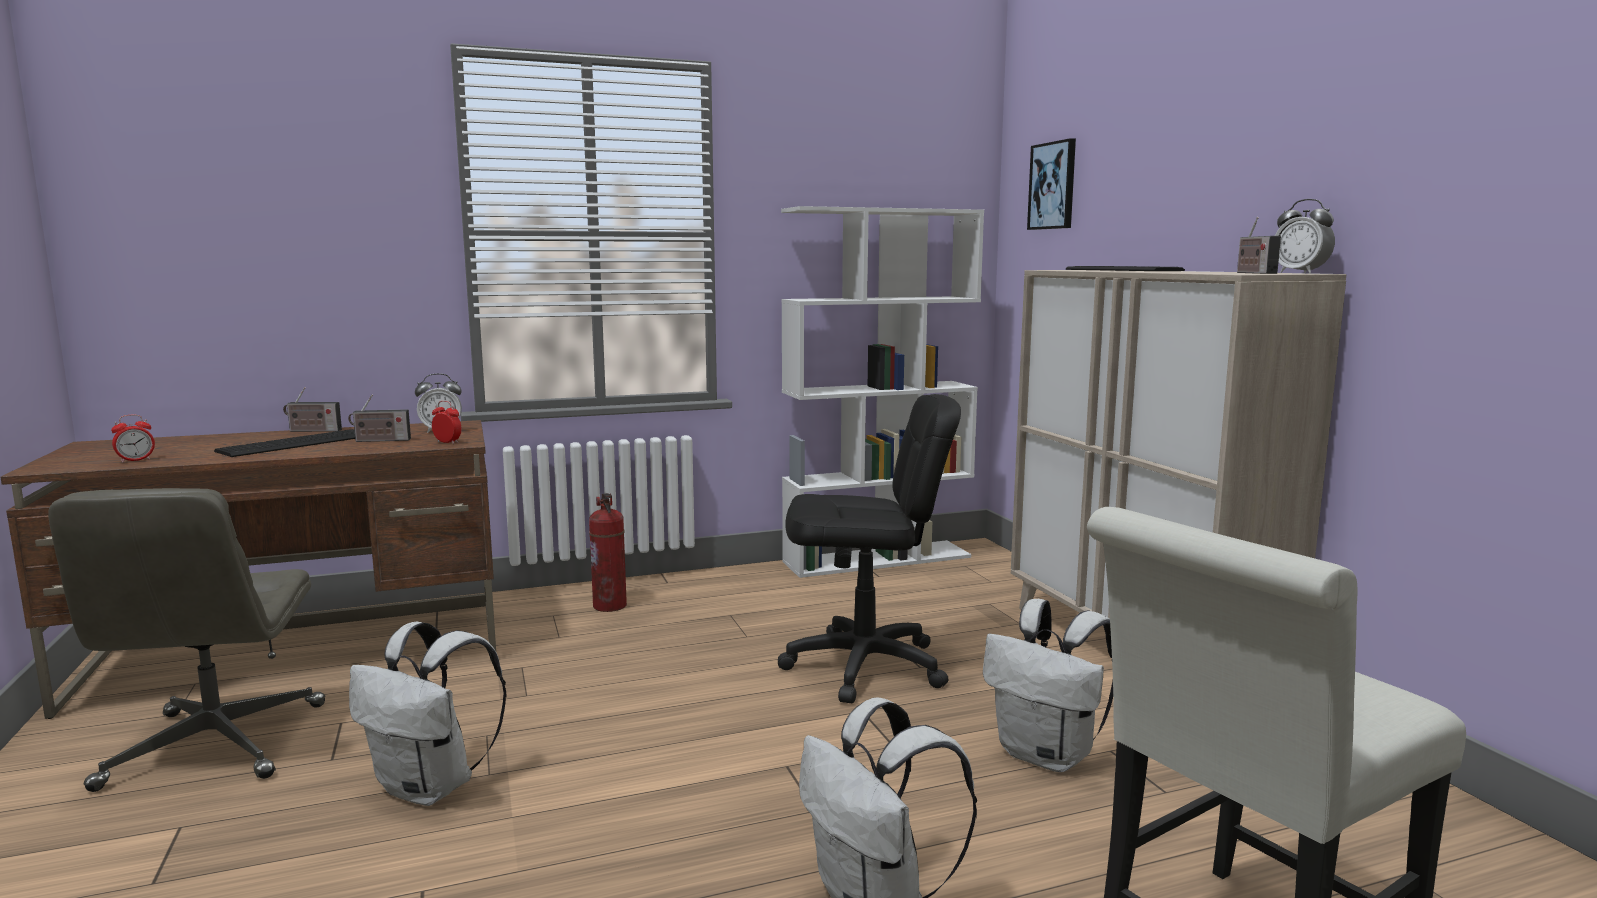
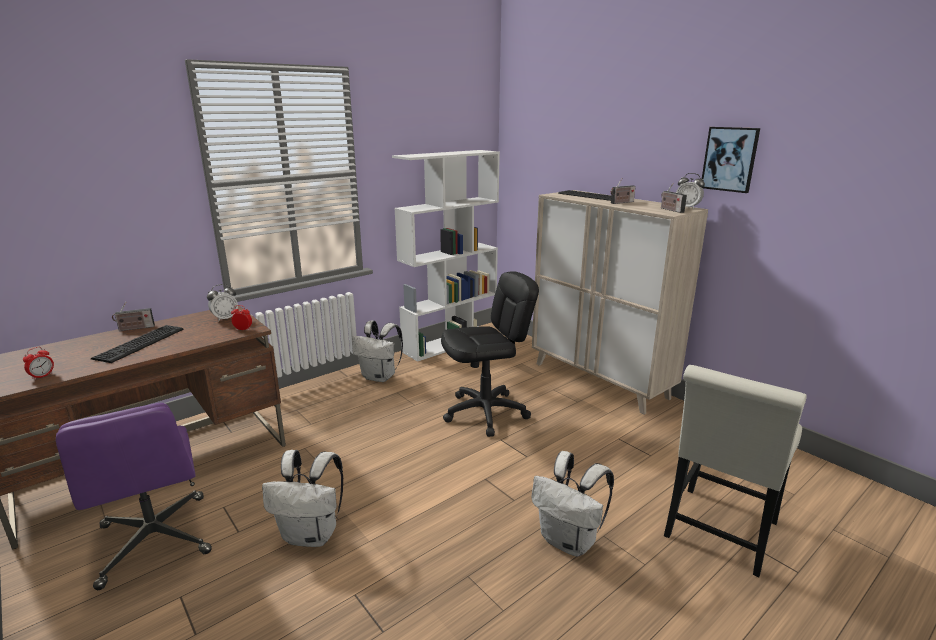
camera: 20 degrees left, 10 degrees up
grey office chair [48,488,325,792] -> purple office chair [56,403,212,590]
radio [348,395,411,442] -> radio moved to [611,179,636,204]
fire extinguisher [589,493,627,612] -> none
white backpack [983,599,1113,772] -> white backpack moved to [352,320,403,382]
picture [1027,138,1076,230] -> picture moved to [702,127,760,193]

